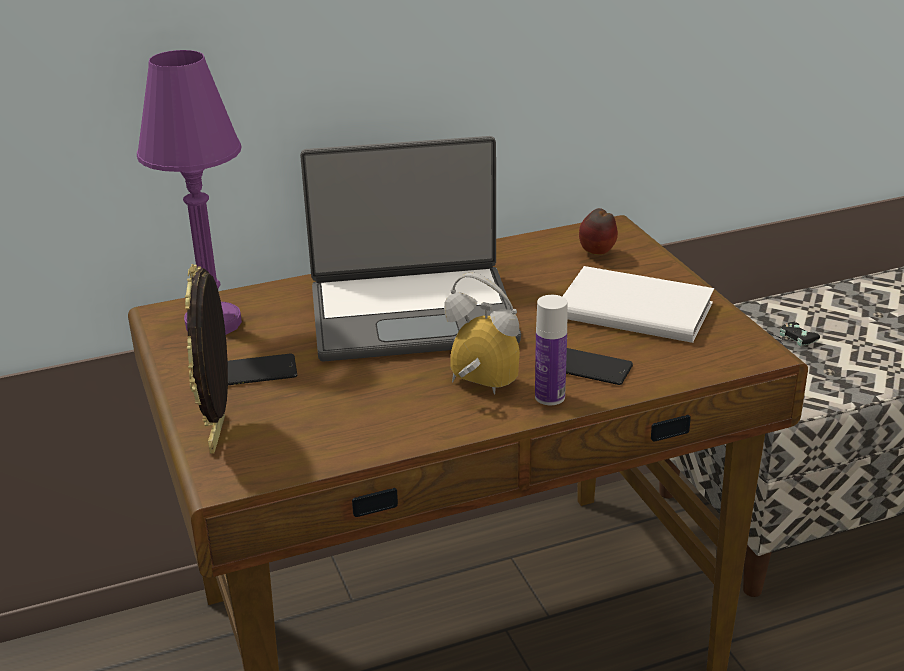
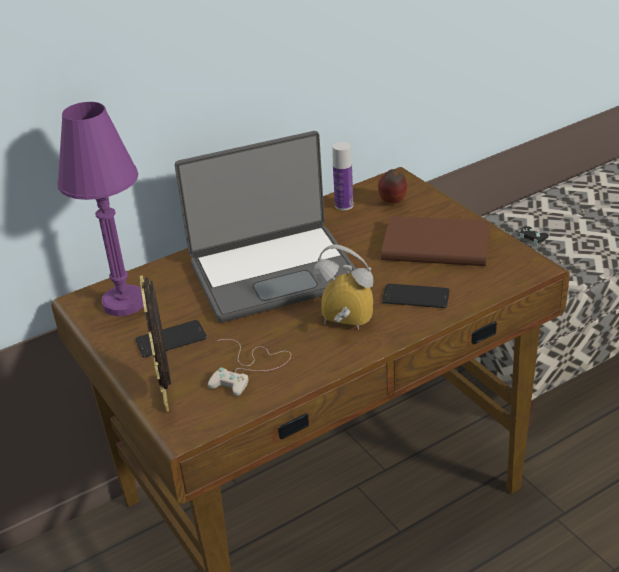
camera: 10 degrees left, 5 degrees up
bottle [535,295,567,405] -> bottle moved to [332,142,353,211]
white book [562,266,714,343] -> brown book [381,216,489,266]
none -> white game controller [208,339,291,396]

